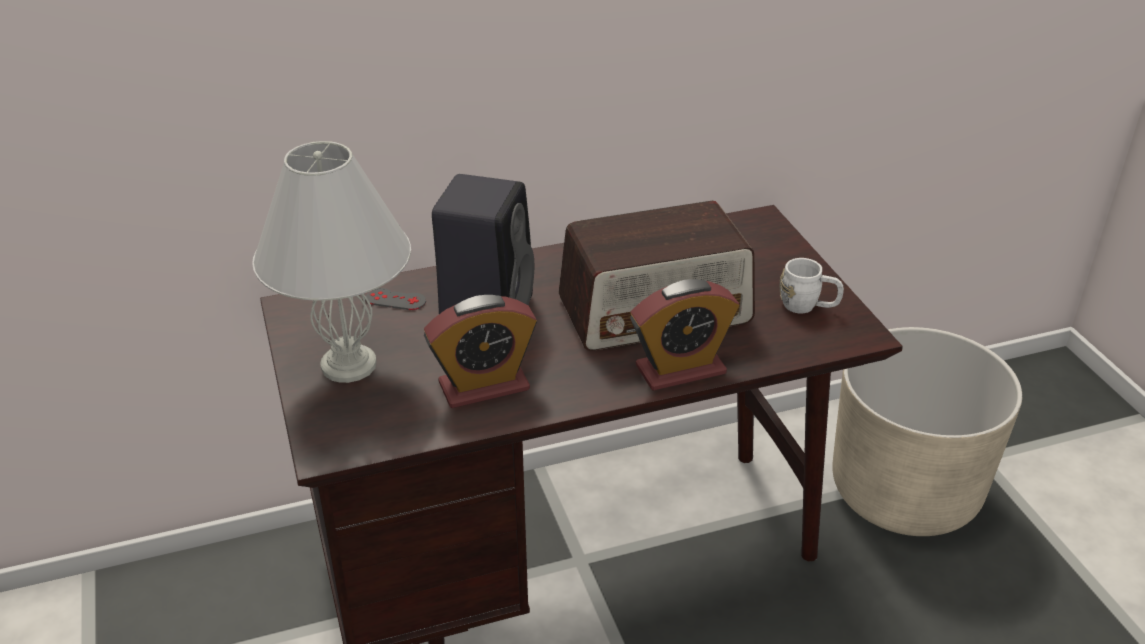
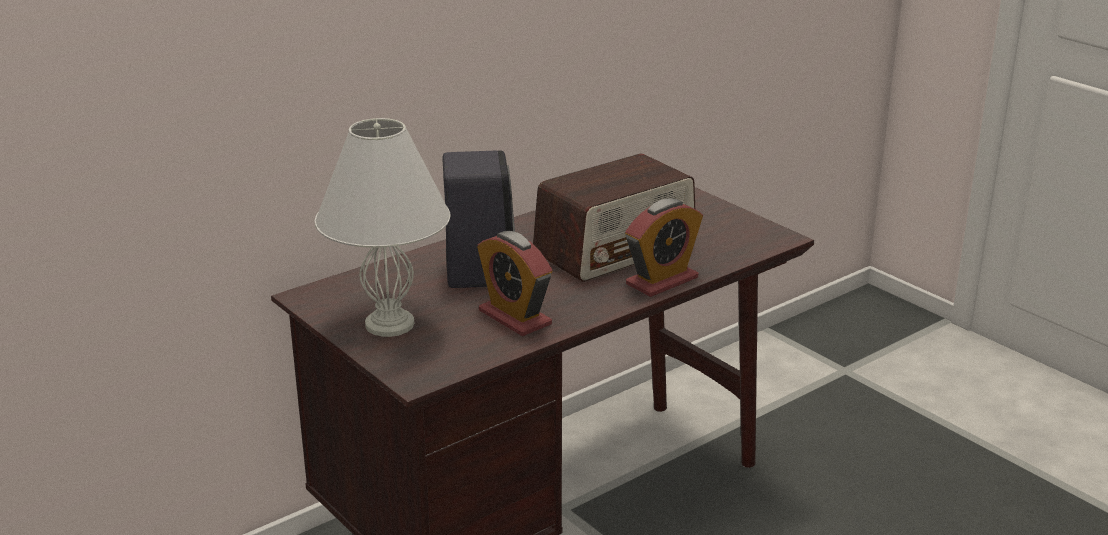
camera: 20 degrees left, 10 degrees down
grey game controller [366,288,426,310] -> none
alarm clock [424,295,537,408] -> alarm clock turned 90 degrees clockwise [477,231,552,336]
white mug [780,258,844,313] -> none
beige planter [832,327,1022,536] -> none

